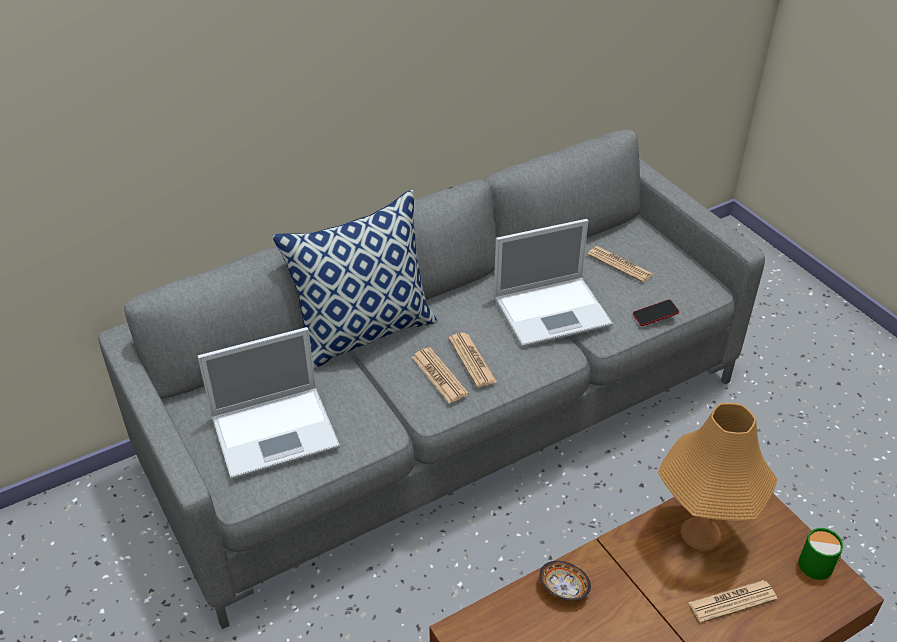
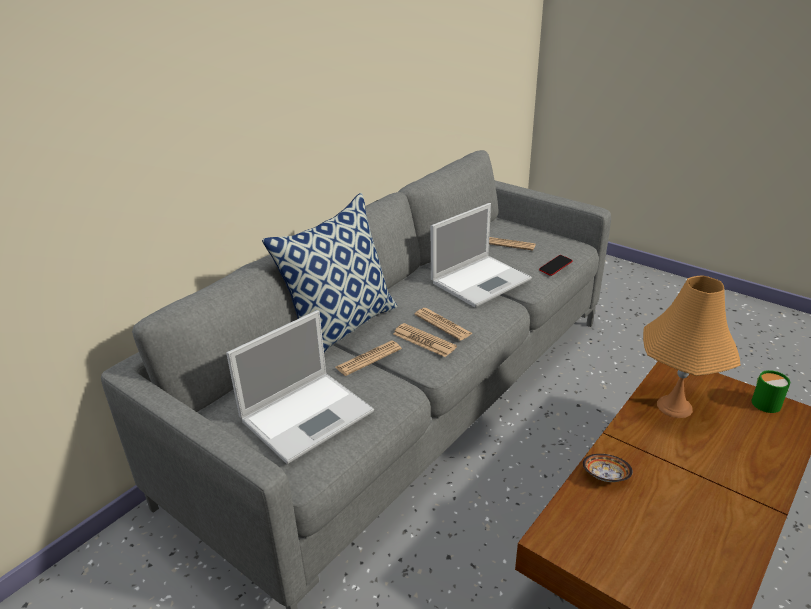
camera: 20 degrees left, 10 degrees down
newspaper [688,580,777,623] -> newspaper moved to [335,340,402,376]

